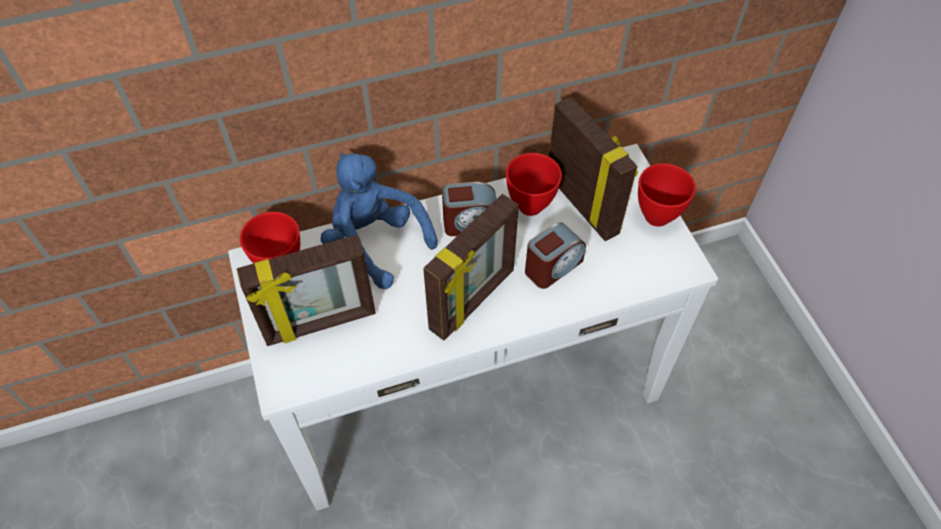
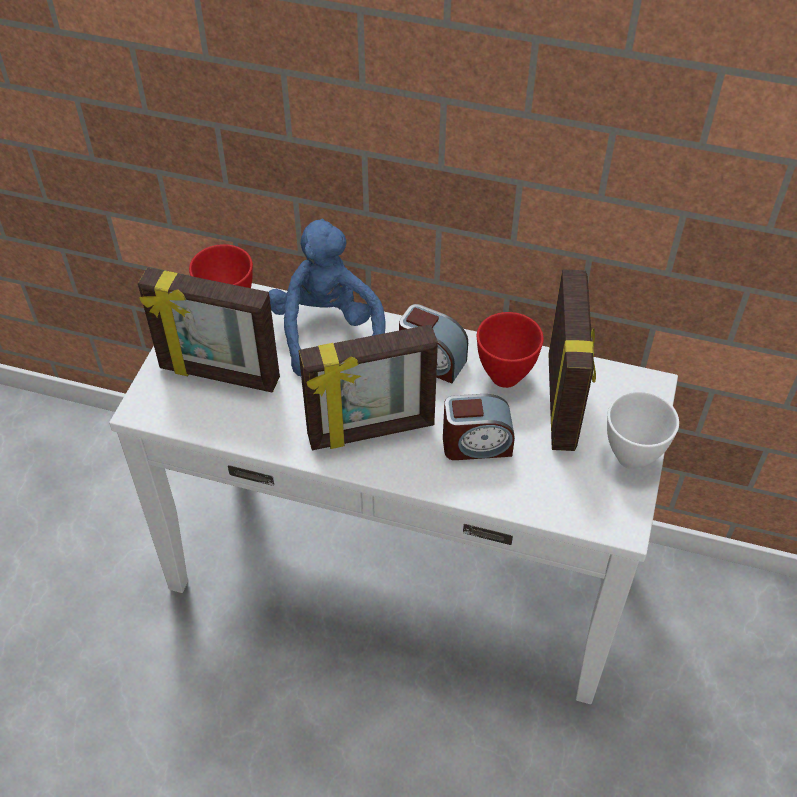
camera: 35 degrees right, 5 degrees down
red bowl [638,163,696,227] -> white bowl [607,391,679,470]

